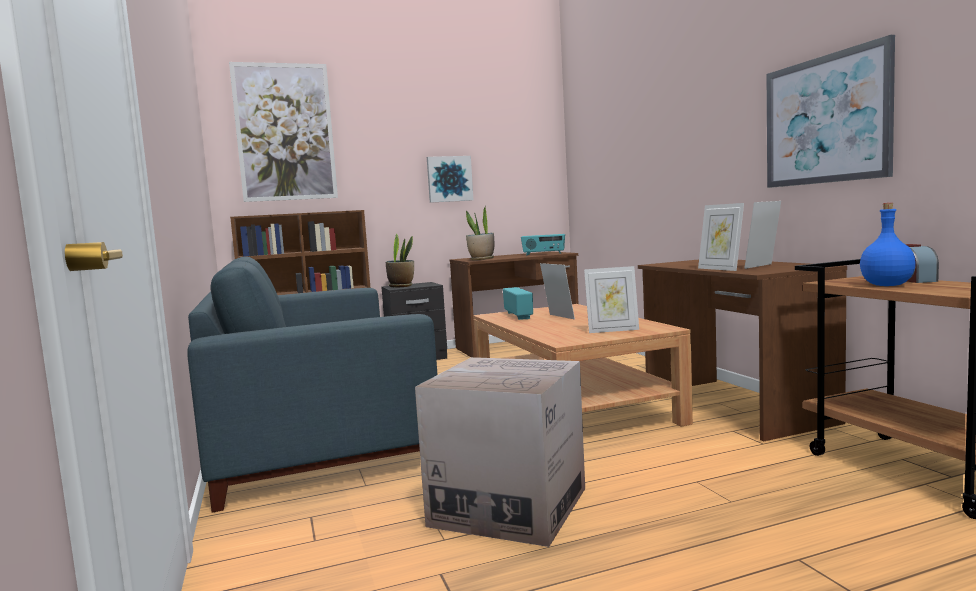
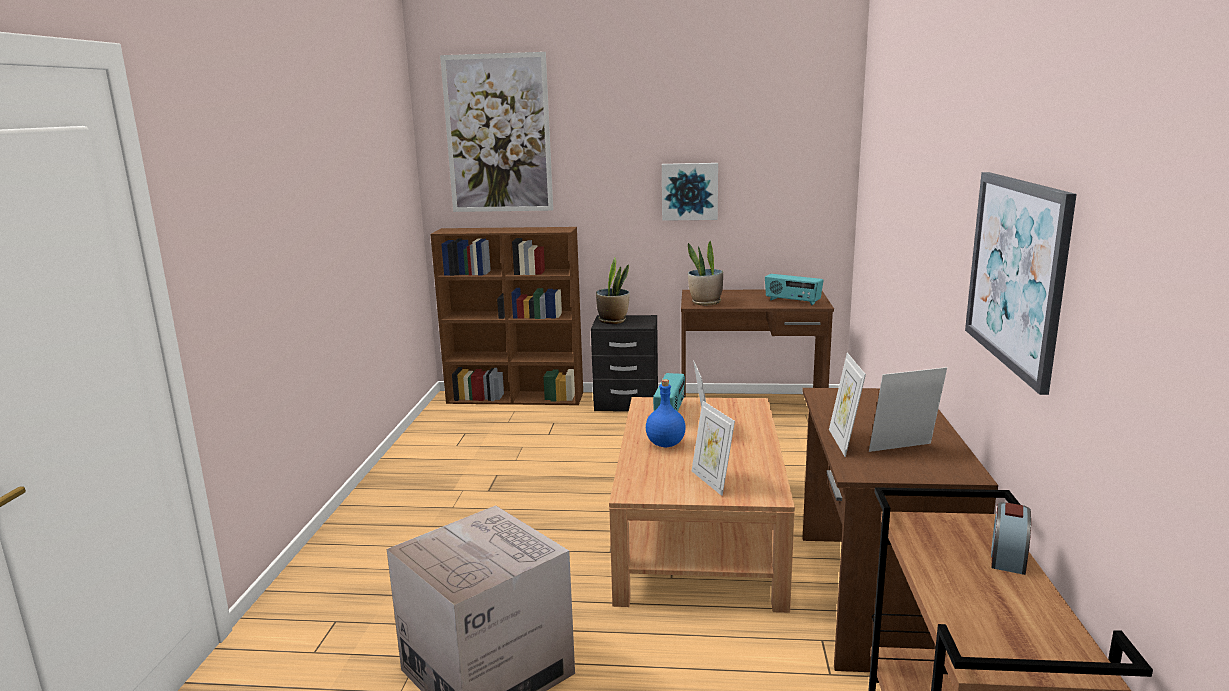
camera: 25 degrees right, 10 degrees up
blue sofa [187,257,438,513] -> none
picture frame [584,266,639,333] -> picture frame turned 45 degrees clockwise [692,401,735,496]
blue bottle [860,203,916,286] -> blue bottle moved to [646,379,686,448]

